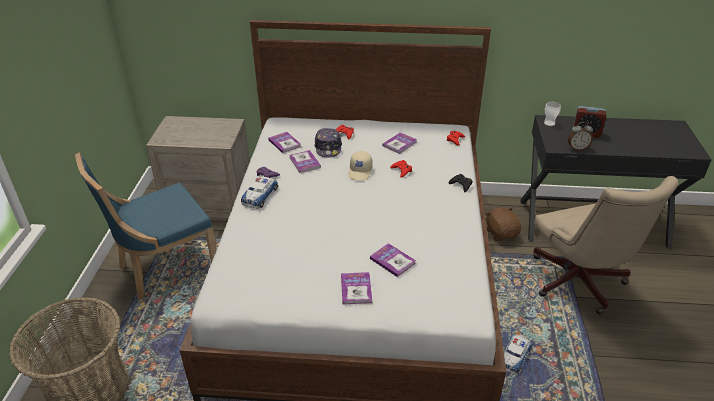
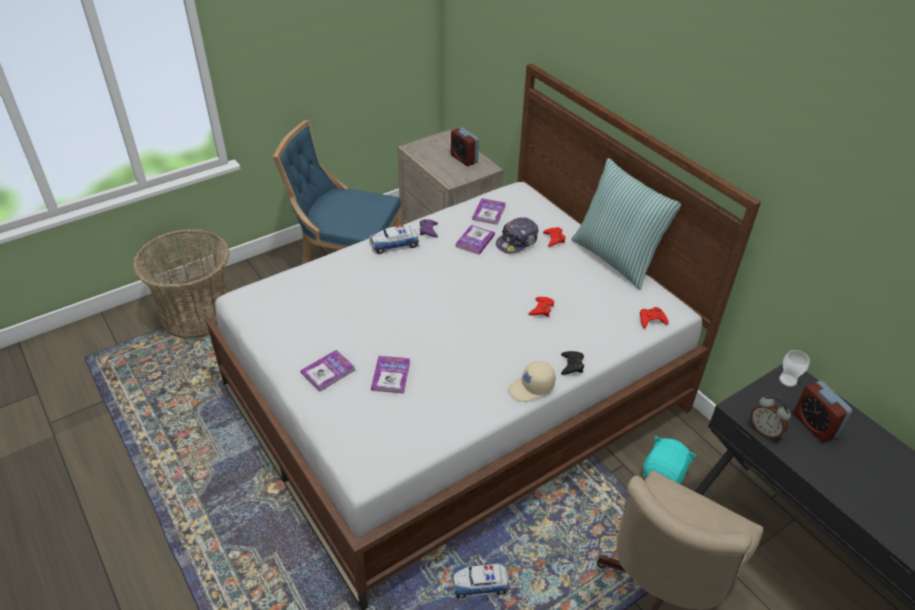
camera: 50 degrees right, 5 degrees up
beige cap [349,151,373,180] -> beige cap moved to [509,361,556,402]
book [382,132,417,154] -> none
brown plush toy [486,207,521,241] -> turquoise plush toy [643,435,697,484]
none -> alarm clock [451,127,479,166]
none -> pillow [571,158,681,290]

